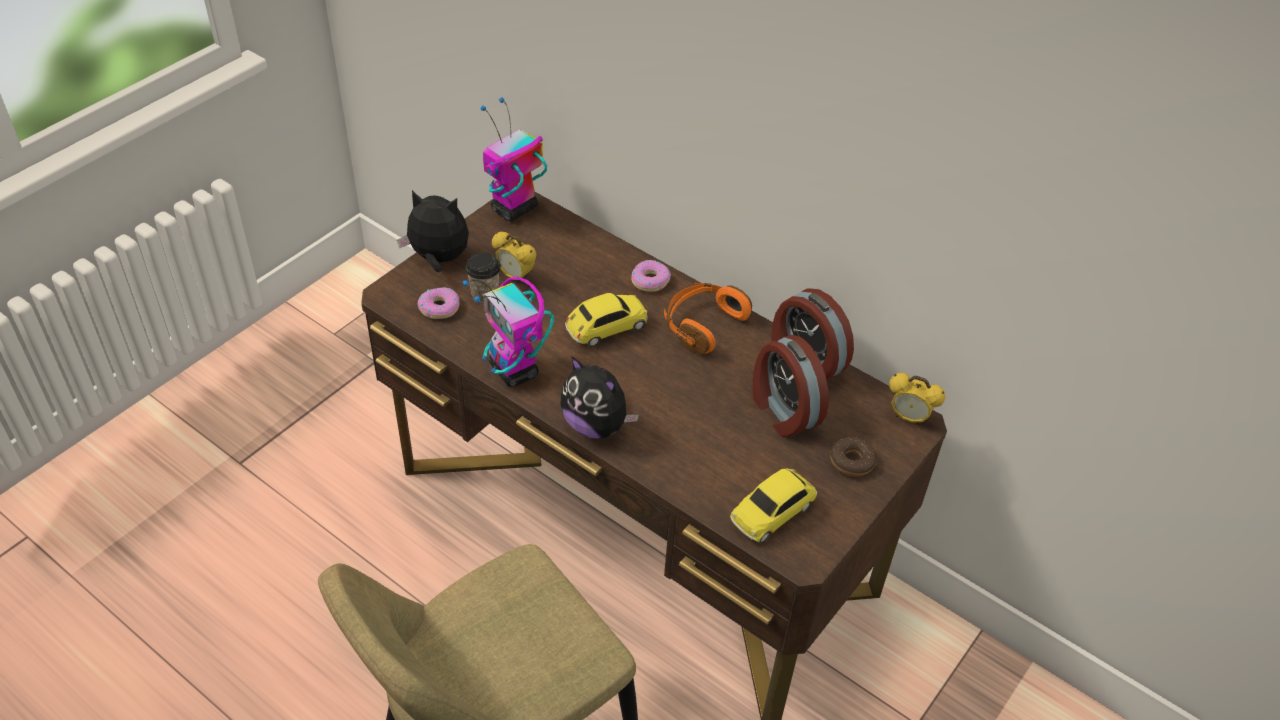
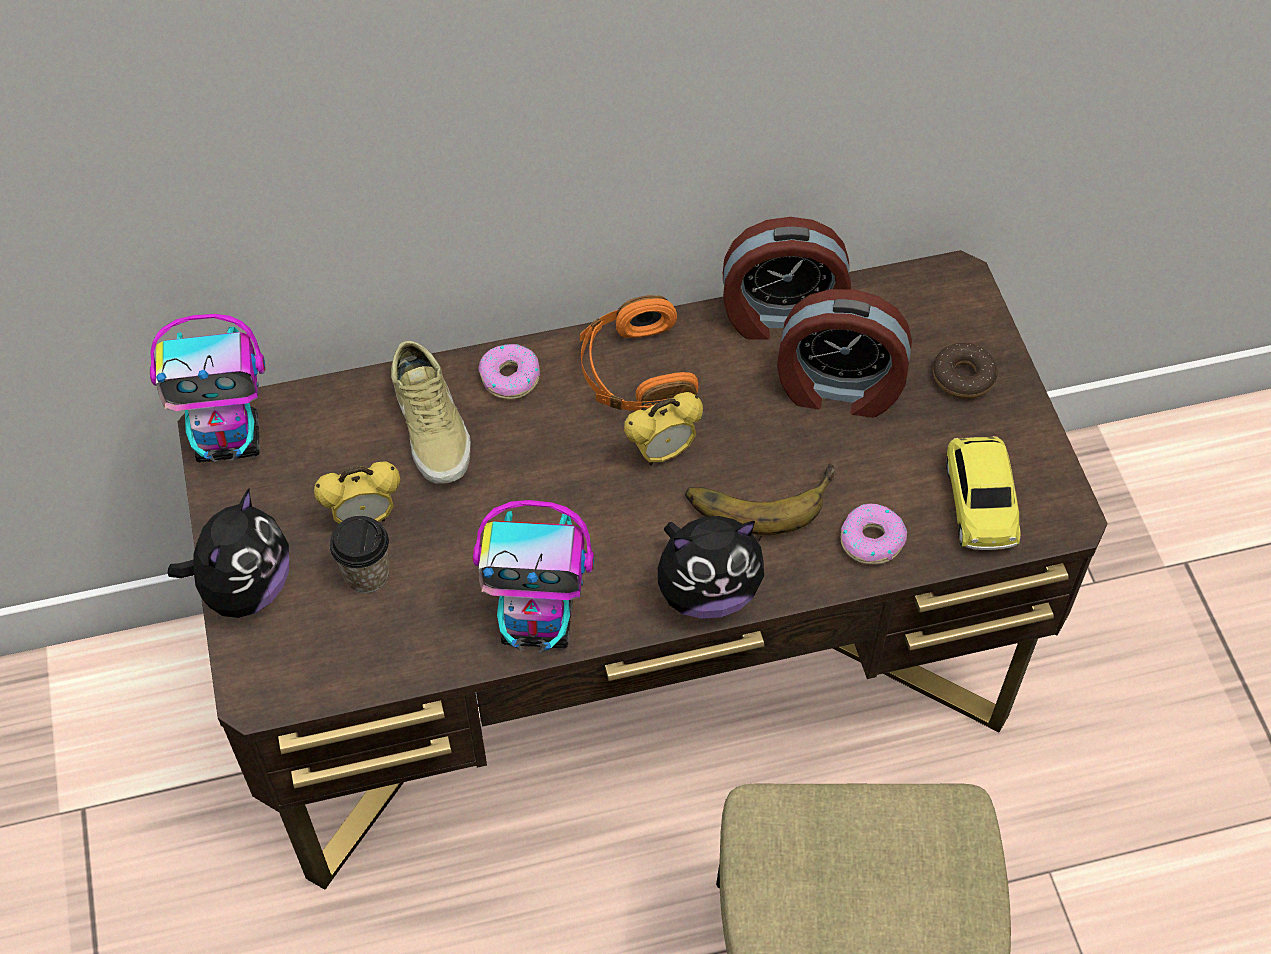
camera: 50 degrees left, 10 degrees up
plush toy [397,190,469,272] -> plush toy turned 150 degrees clockwise [168,488,289,618]
donut [418,287,459,319] -> donut moved to [841,504,907,565]
toy robot [480,97,547,221] -> toy robot turned 90 degrees counterclockwise [150,314,265,462]
toy car [565,293,648,347] -> none
alarm clock [889,373,945,425] -> alarm clock moved to [624,392,703,465]
none -> beige shoe [391,341,471,484]
none -> banana [685,463,835,535]

